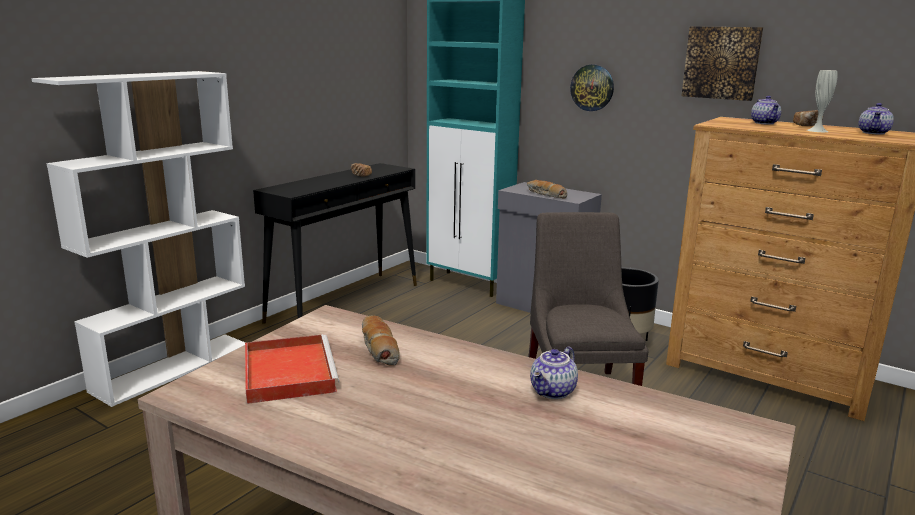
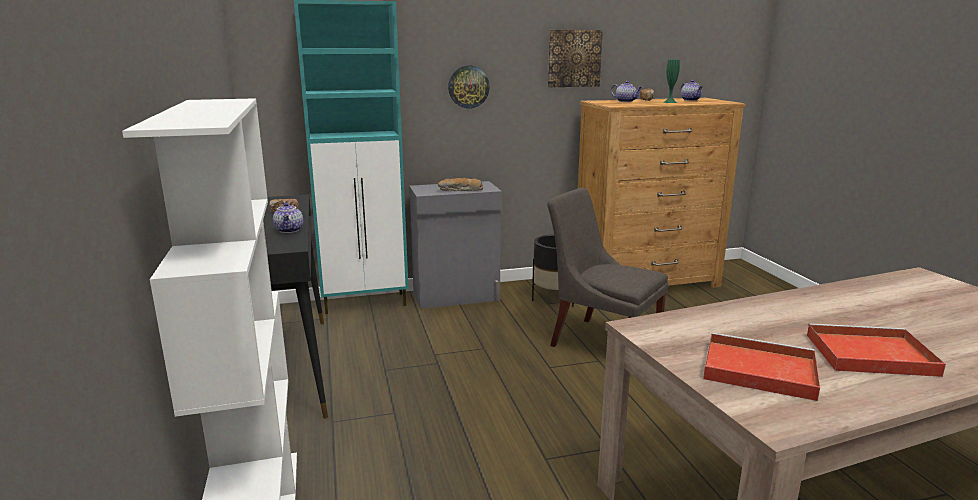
camera: 50 degrees left, 0 degrees up
bread [362,316,400,366] -> none
teapot [530,347,578,399] -> teapot moved to [273,203,303,233]
white vase [807,70,838,132] -> green vase [663,60,680,103]
none -> red tray [807,323,946,377]

